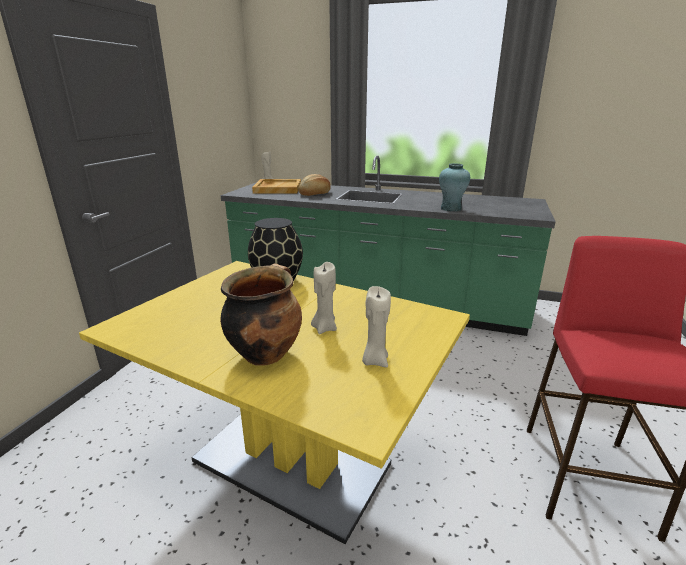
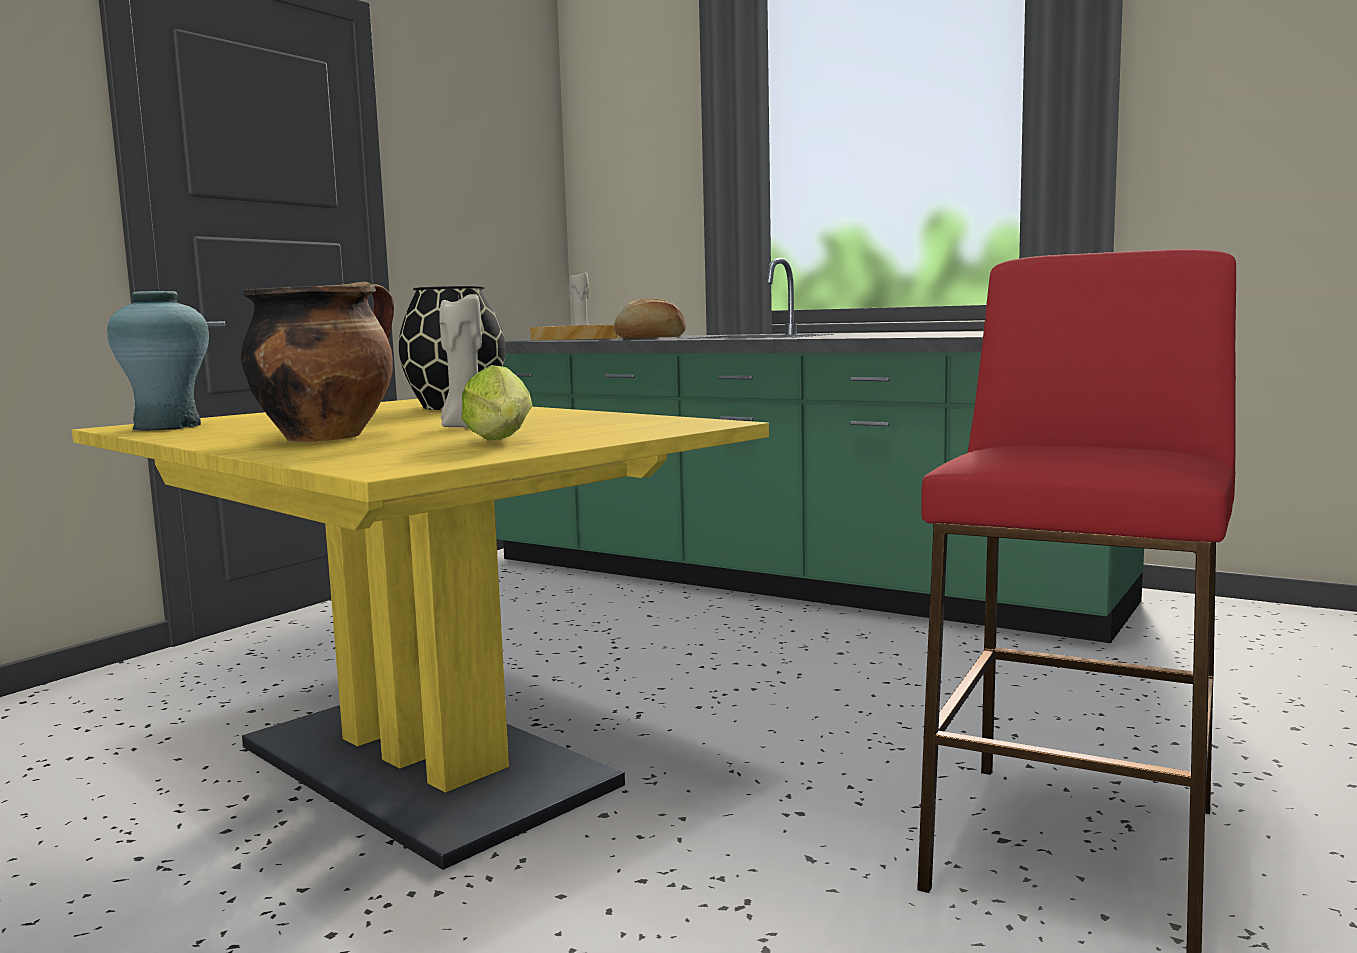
camera: 15 degrees right, 15 degrees down
beige candle [362,286,391,367] -> lettuce [461,365,533,440]
turquoise vase [439,163,470,212] -> turquoise vase moved to [107,291,209,431]

